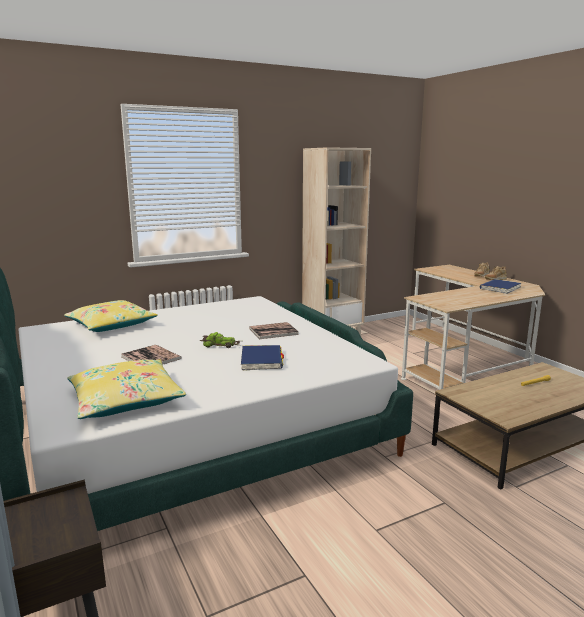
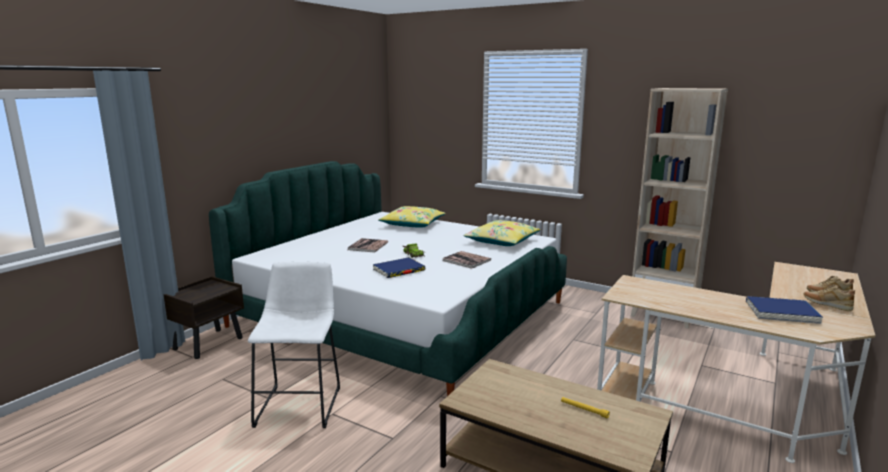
camera: 60 degrees right, 0 degrees up
yellow pillow [67,359,186,419] -> yellow pillow moved to [464,220,540,246]
none -> white stool [248,262,340,428]

